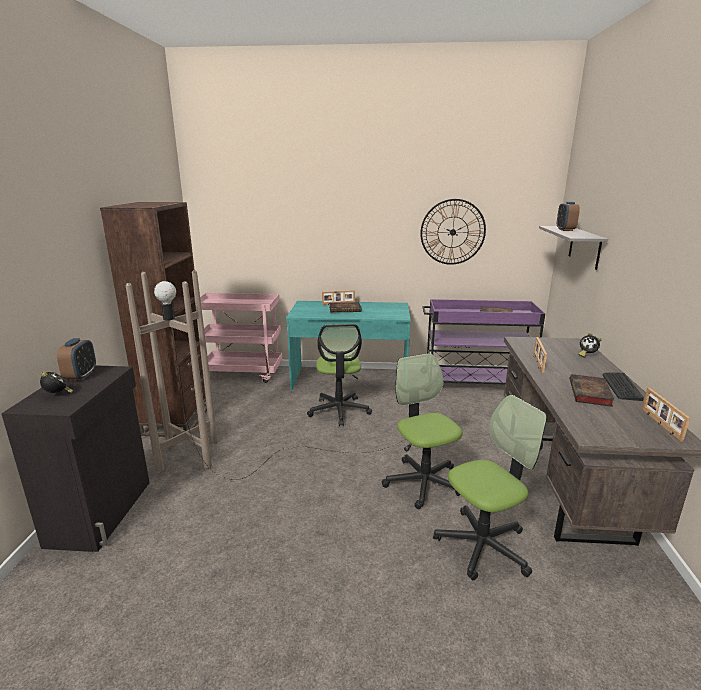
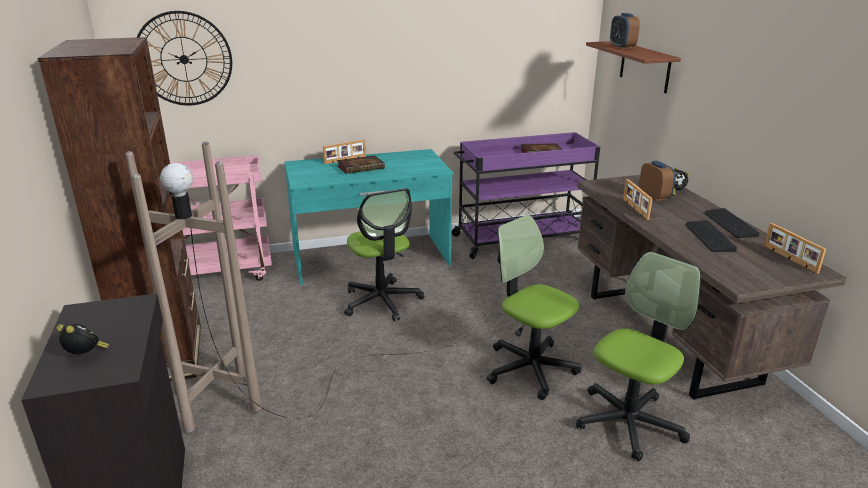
camera: 20 degrees left, 5 degrees up
alarm clock [57,338,96,380] -> alarm clock moved to [639,161,676,201]
wall clock [420,199,486,265] -> wall clock moved to [137,11,232,106]
grey shelf [539,226,608,270] -> brown shelf [586,41,681,93]
book [570,374,614,407] -> keyboard [685,220,737,252]

